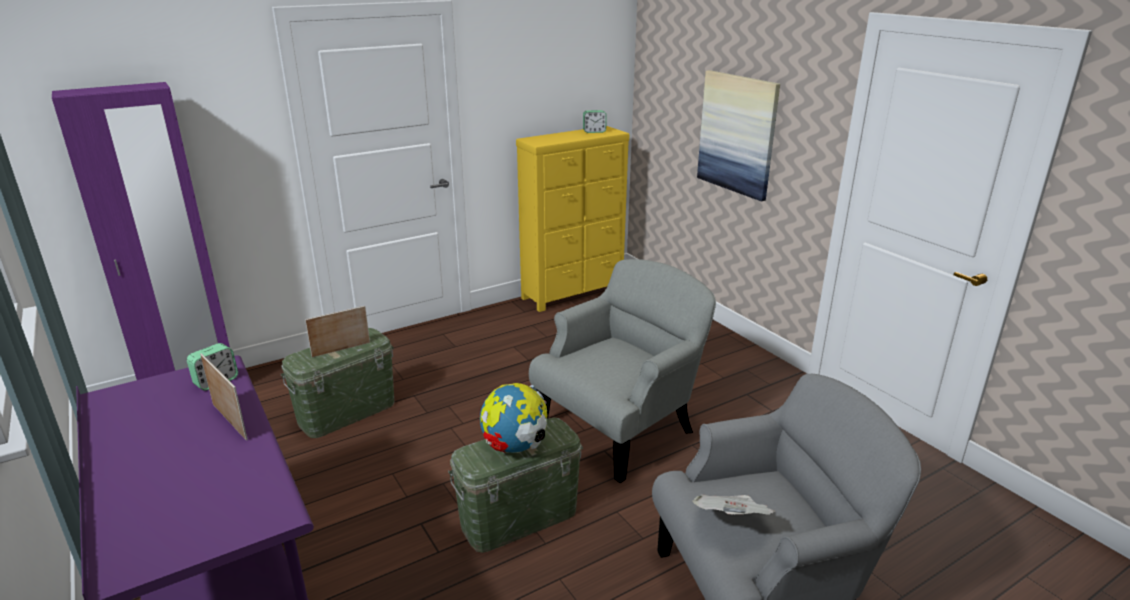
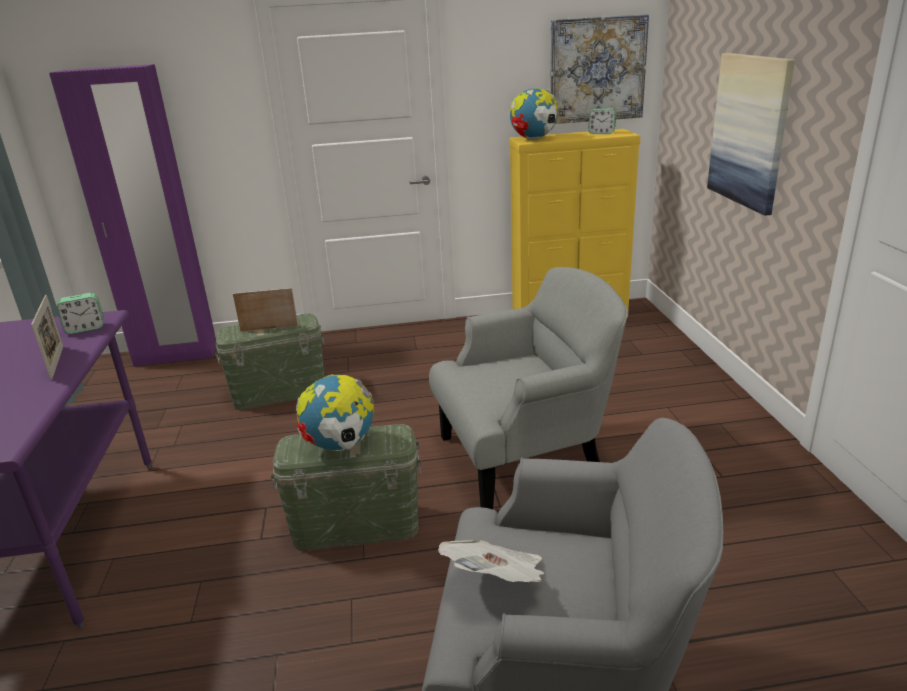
camera: 25 degrees right, 0 degrees up
none -> globe [510,88,558,140]
none -> picture [550,14,649,124]

